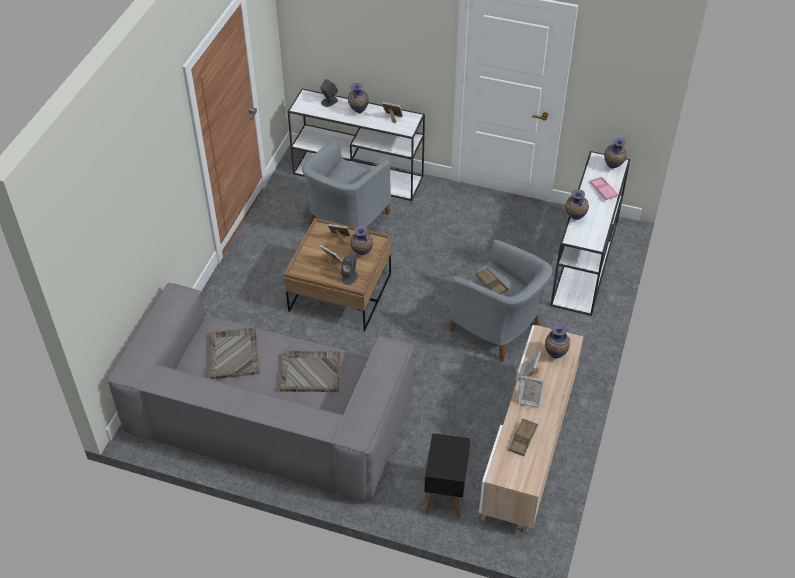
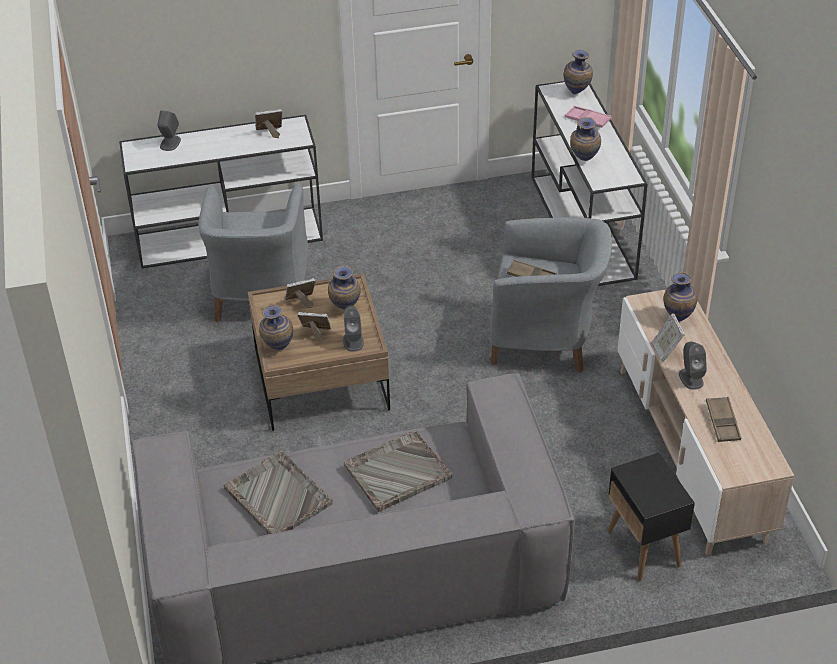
camera: 30 degrees left, 5 degrees down
vase [348,83,369,114] -> vase moved to [259,305,293,350]
picture frame [517,376,544,408] -> grey speaker [679,341,707,390]

